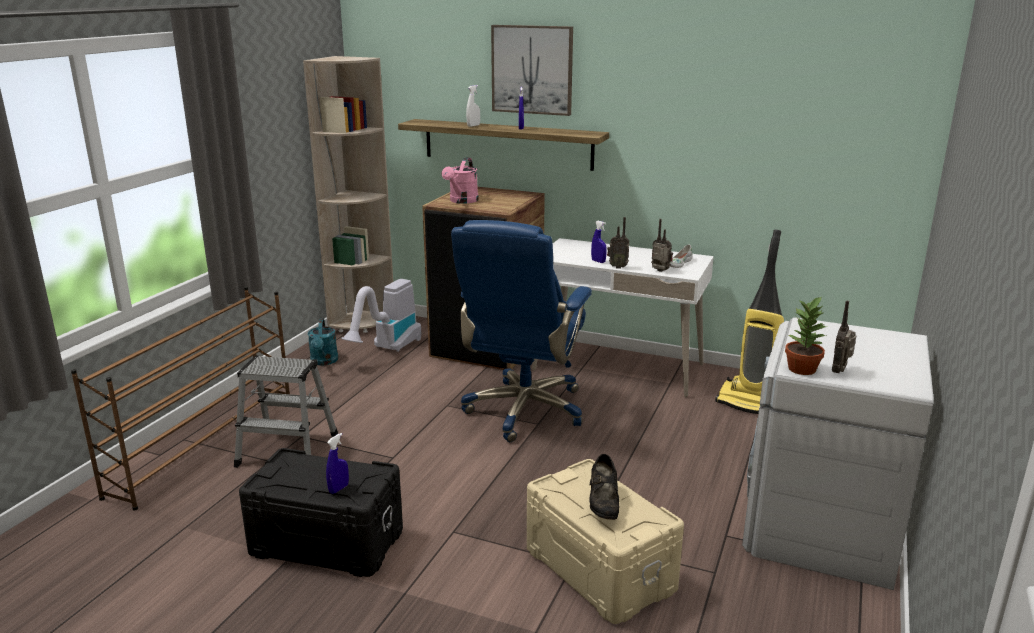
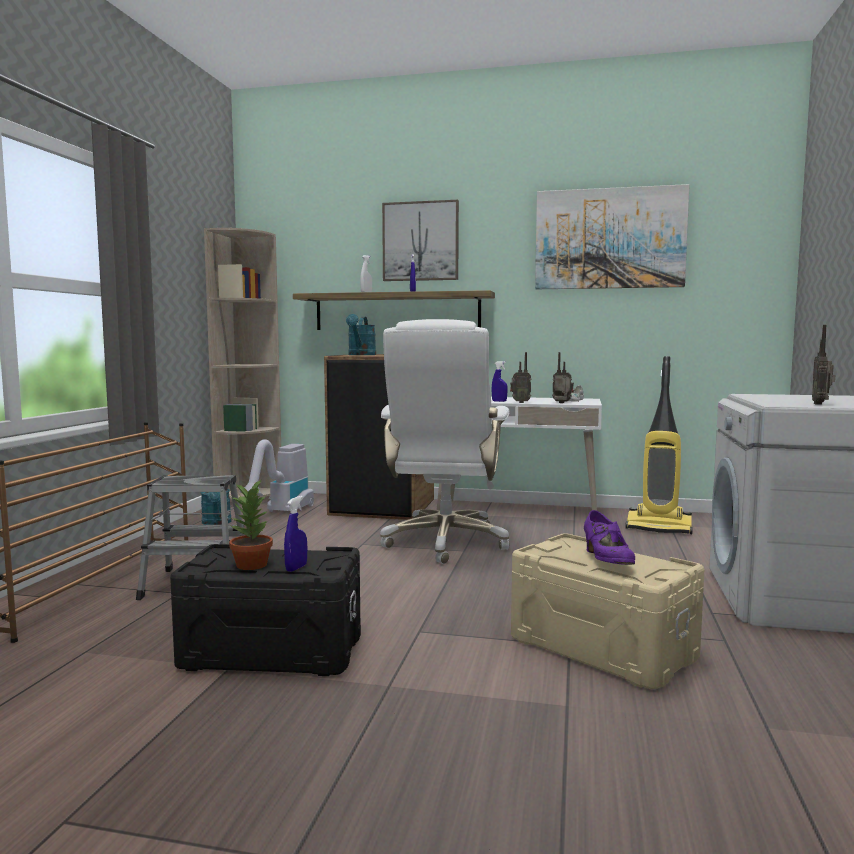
camera: 10 degrees left, 15 degrees down
pink watering can [442,157,479,204] -> turquoise watering can [346,314,376,355]
blue office chair [451,220,592,442] -> white office chair [380,319,510,564]
black shoe [589,454,620,520] -> purple shoe [584,510,635,565]
potted plant [785,296,827,375] -> potted plant moved to [229,479,273,570]
none -> picture [535,184,690,289]

